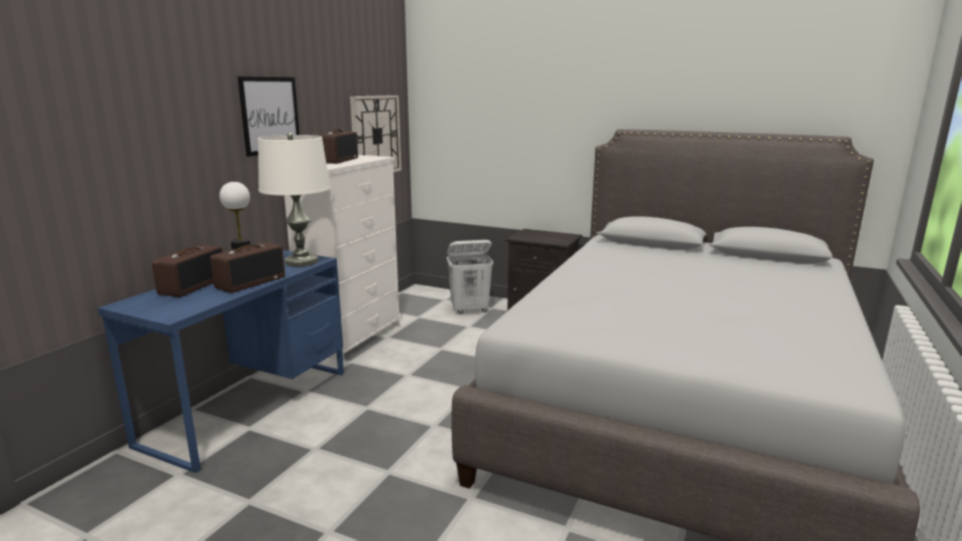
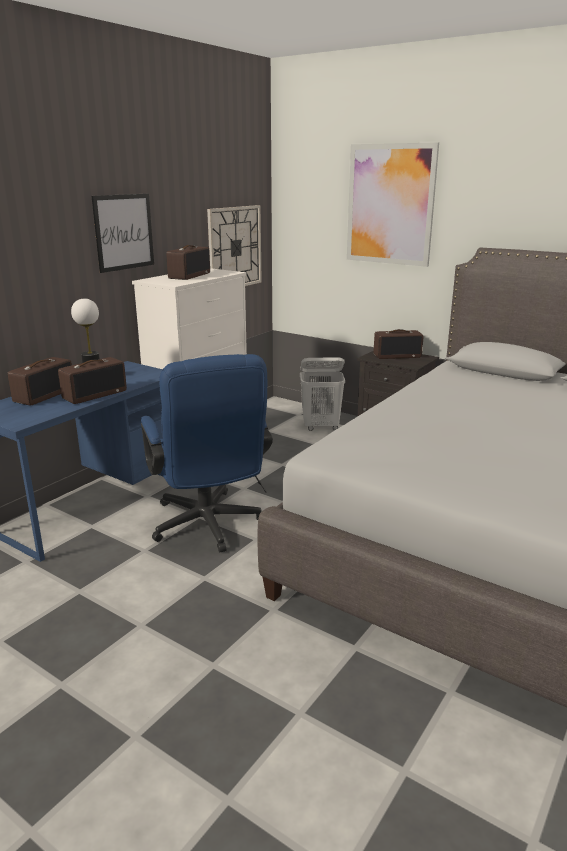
camera: 10 degrees right, 5 degrees up
white table lamp [258,132,331,267] -> none
none -> blue office chair [141,354,273,552]
none -> picture [347,142,439,267]
none -> radio [374,329,424,359]

